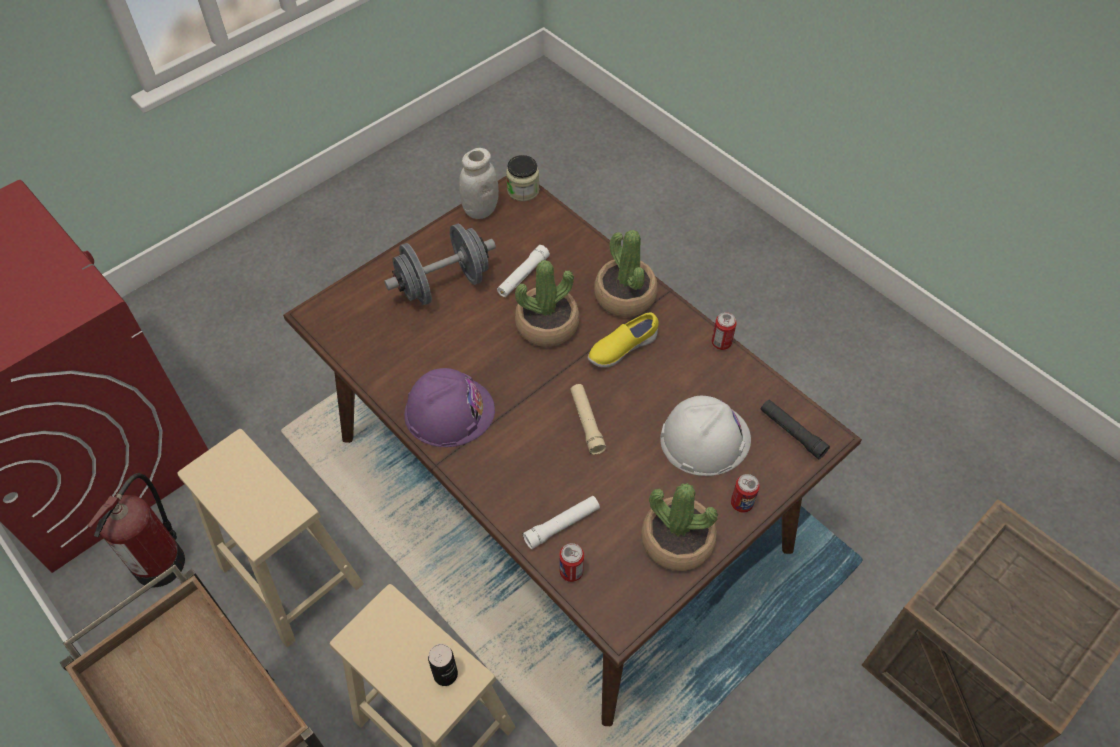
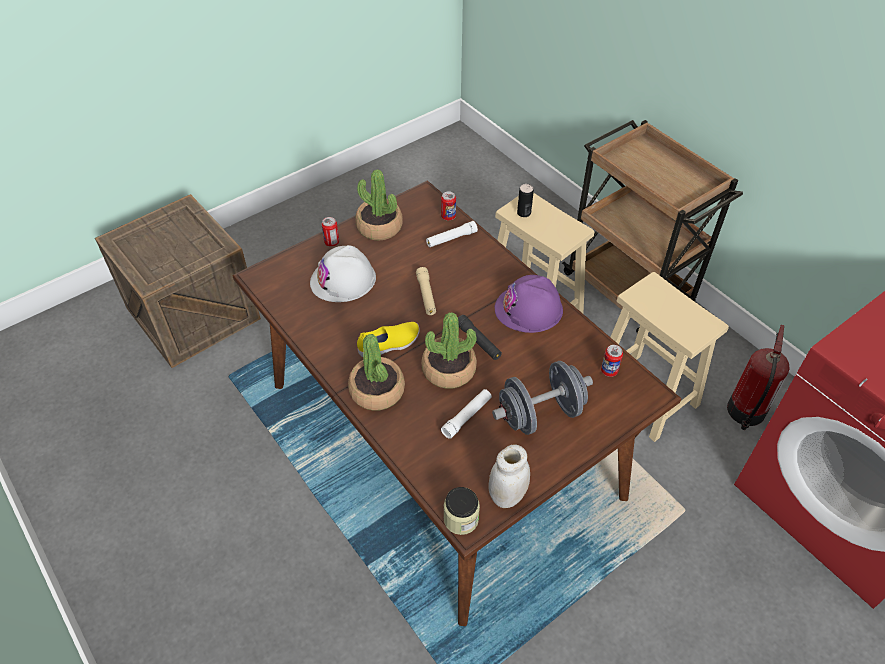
camera: 175 degrees left, 5 degrees down
can [712,312,737,350] -> can moved to [601,345,623,377]
black flashlight [761,400,830,459] -> black flashlight moved to [458,315,502,360]

